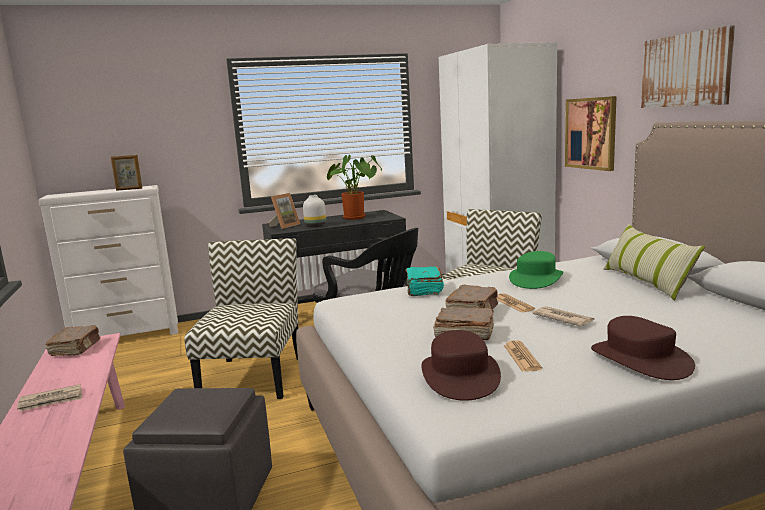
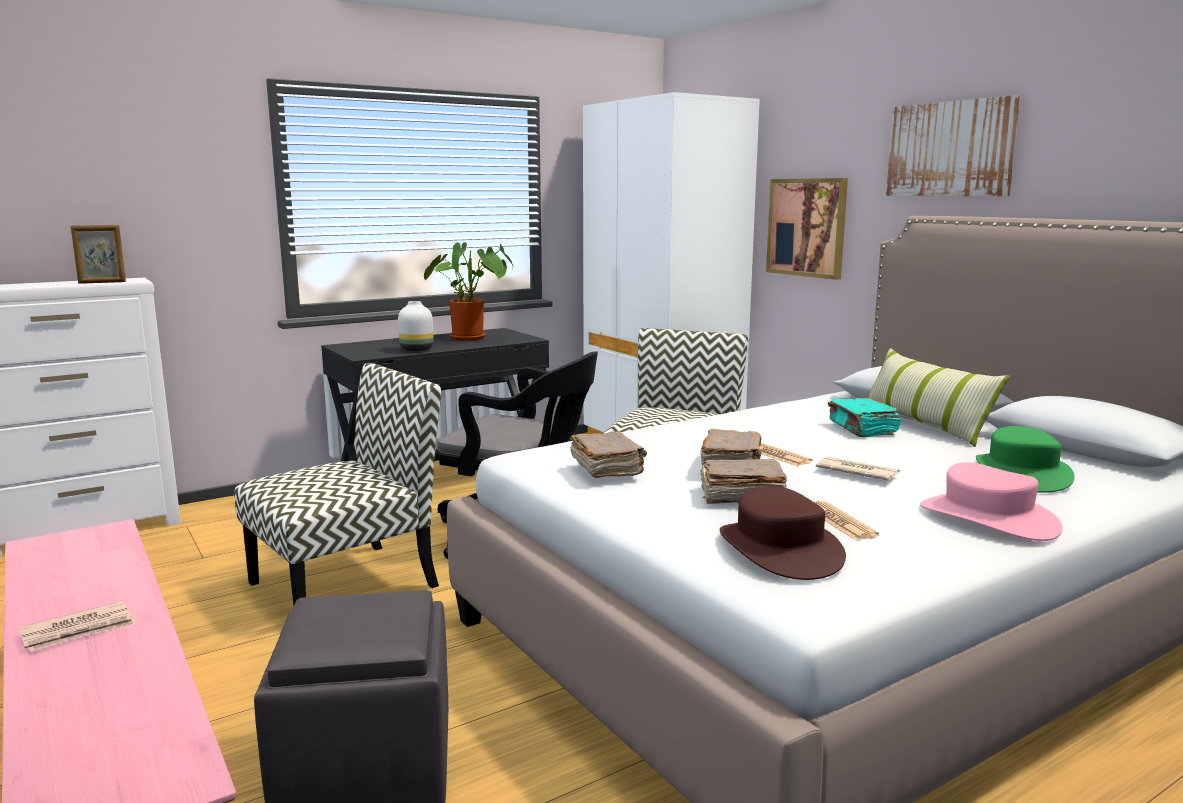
camera: 15 degrees left, 0 degrees up
brown book [46,325,100,356] -> brown book moved to [570,431,647,478]
chair [184,238,298,399] -> chair turned 60 degrees clockwise [234,363,441,606]
picture frame [269,193,300,229] -> none
turquoise book [405,266,444,296] -> turquoise book moved to [828,398,901,437]
green hat [509,251,564,289] -> green hat moved to [976,426,1075,493]
brown hat [591,316,695,380] -> pink hat [920,462,1063,541]

